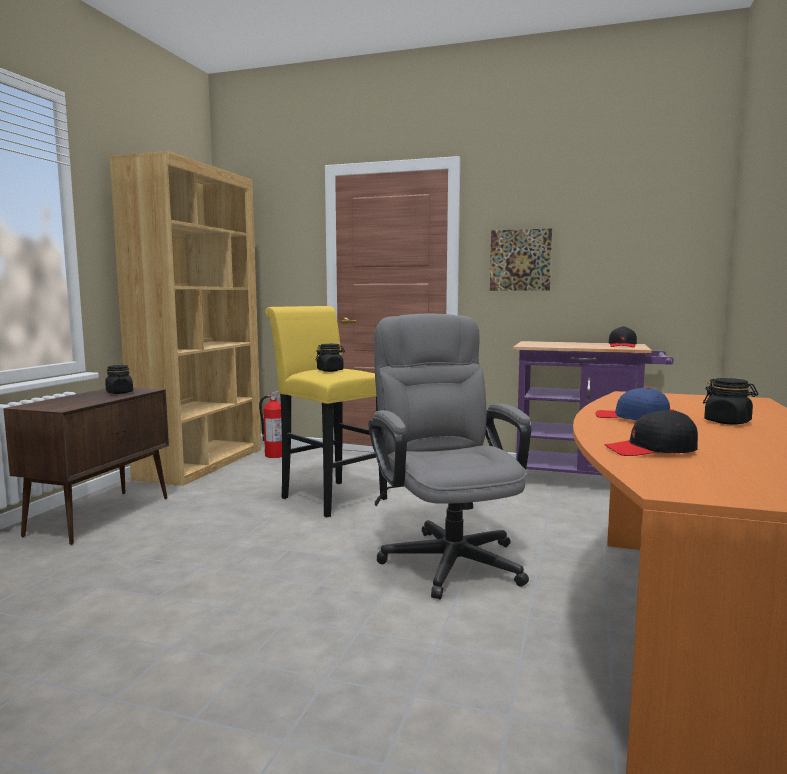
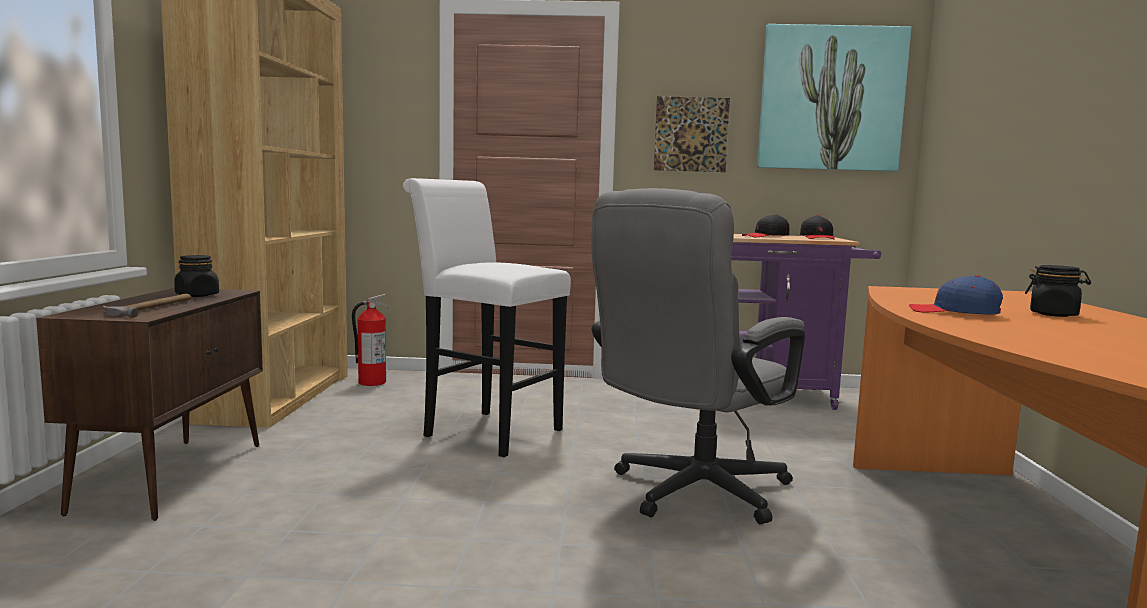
camera: 15 degrees left, 0 degrees up
yellow stool [265,306,387,517] -> white stool [403,178,571,457]
black jar [316,344,345,372] -> none
grey office chair [368,314,531,600] -> grey office chair turned 105 degrees counterclockwise [591,188,805,525]
black cap [604,409,698,456] -> black cap moved to [742,214,789,237]
none -> hammer [103,294,191,317]
none -> picture [757,24,912,171]

